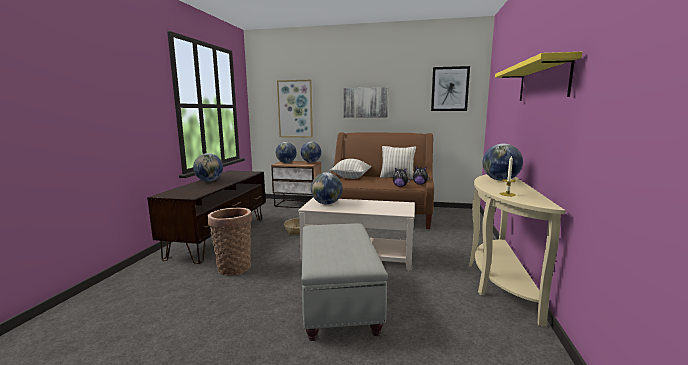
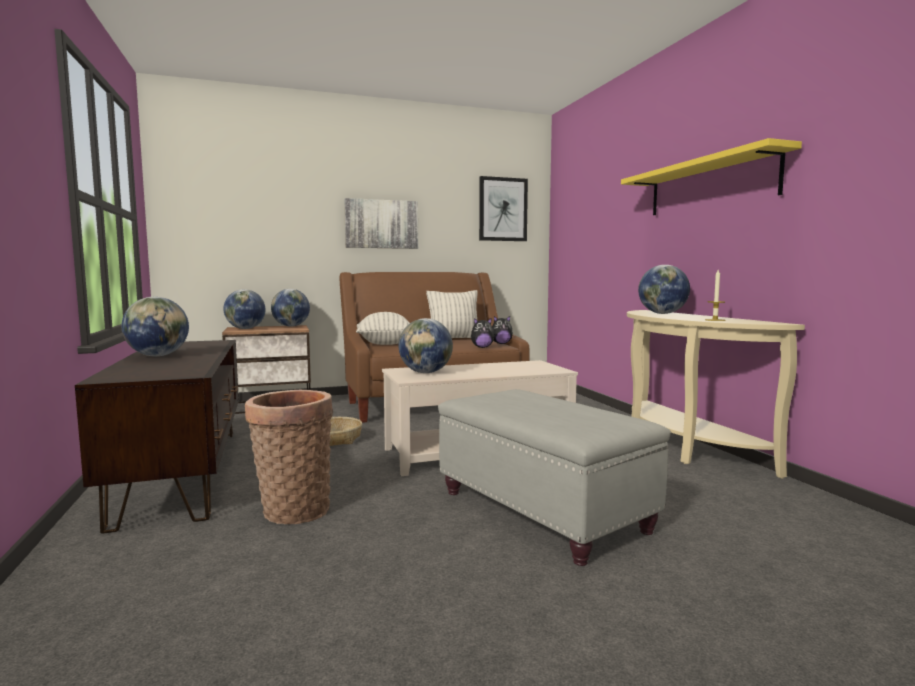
camera: 30 degrees left, 5 degrees down
picture [277,80,313,137] -> none

